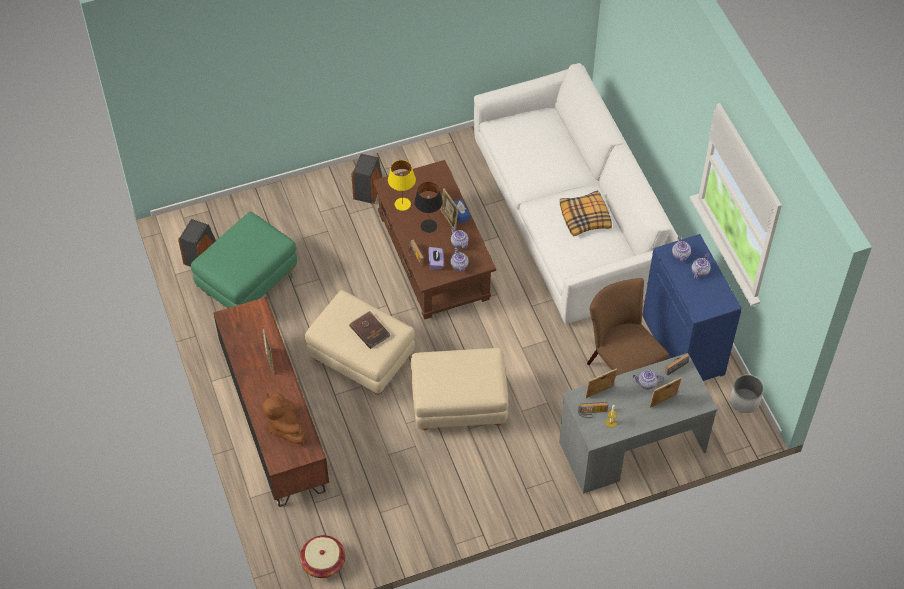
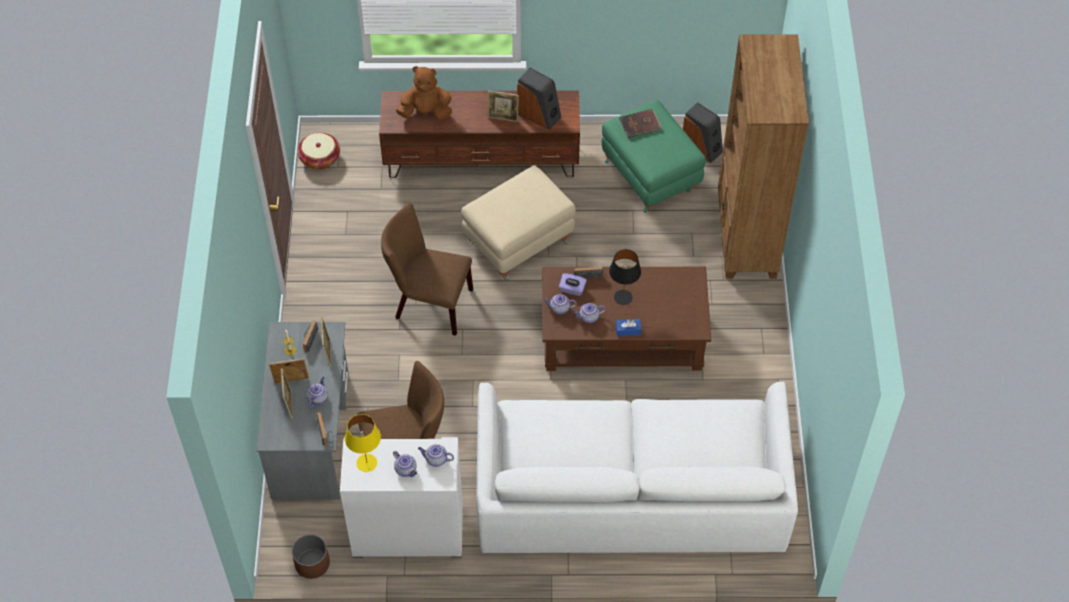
camera: 110 degrees right, 0 degrees up
brown book [349,311,390,349] -> brown book moved to [619,109,662,138]
speaker [351,154,382,204] -> speaker moved to [517,67,561,130]
yellow table lamp [388,160,416,211] -> yellow table lamp moved to [345,414,381,472]
beige ottoman [411,348,508,430] -> brown chair [381,203,473,336]
picture frame [441,188,458,229] -> picture frame moved to [269,358,309,383]
pillow [560,190,612,237] -> none
blue cabinet [642,234,742,381] -> white cabinet [340,437,463,558]
white planter [730,375,764,413] -> brown planter [292,534,330,579]
none -> brown bookcase [718,34,809,279]

